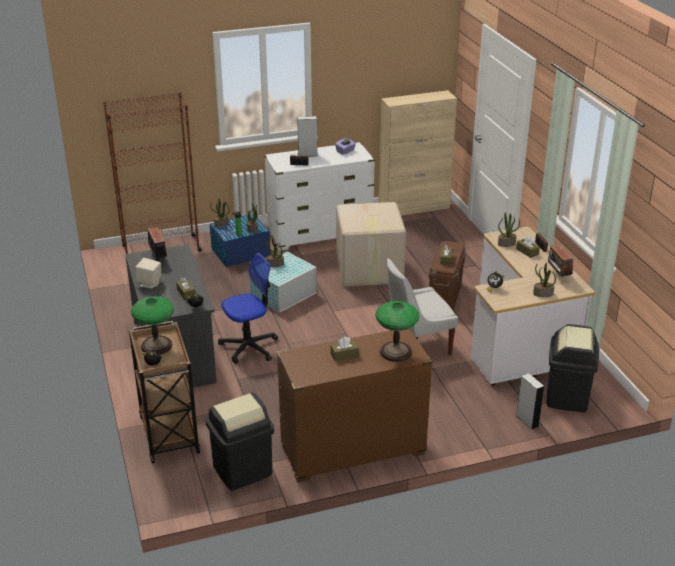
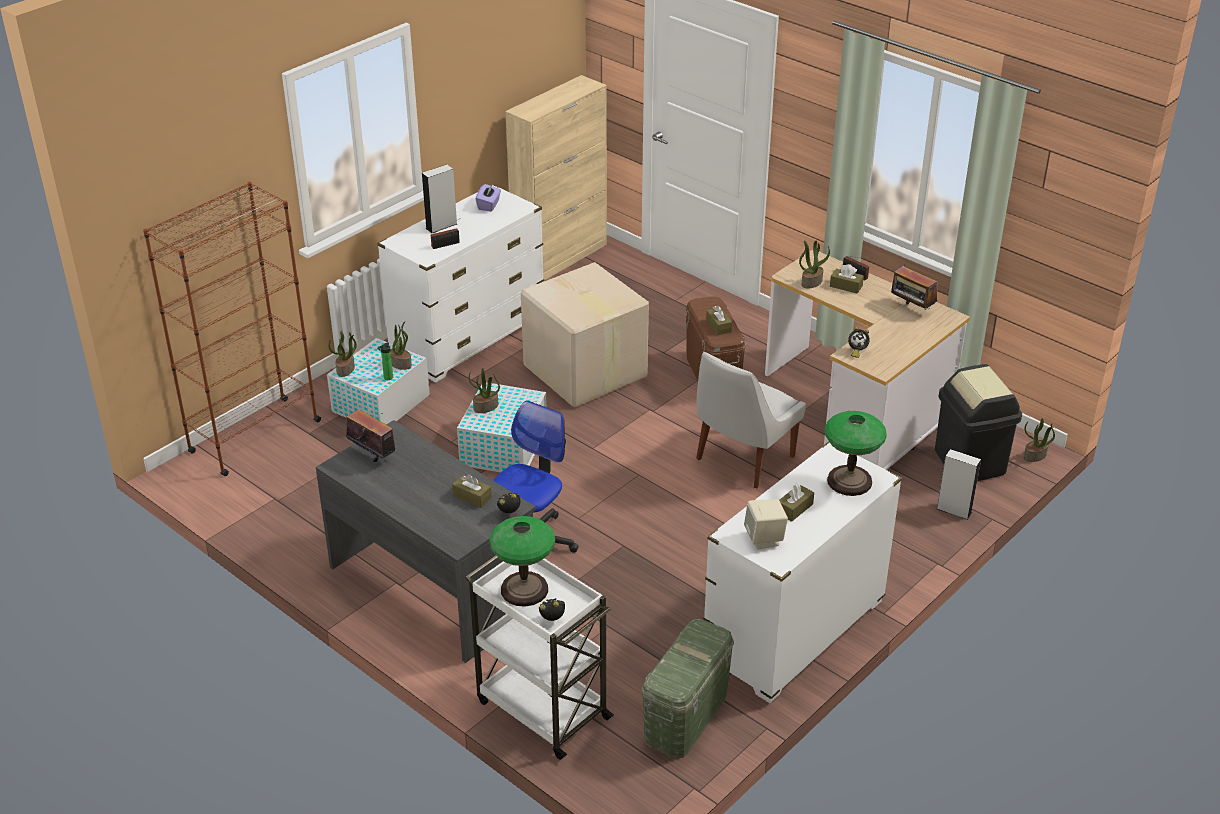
camera: 30 degrees left, 5 degrees up
brown cart [129,321,200,463] -> white cart [465,556,614,760]
beige speaker [135,258,161,288] -> beige speaker moved to [744,499,788,550]
black trash can [205,392,274,491] -> green storage box [641,619,734,759]
blue storage box [210,214,270,267] -> white storage box [327,338,430,424]
brown dresser [277,329,432,483] -> white dresser [703,441,902,703]
potted plant [533,263,556,297] -> potted plant moved to [1024,418,1055,462]

